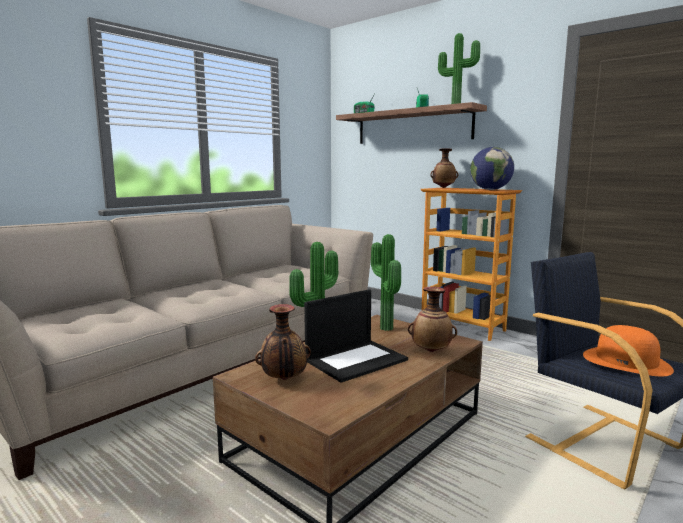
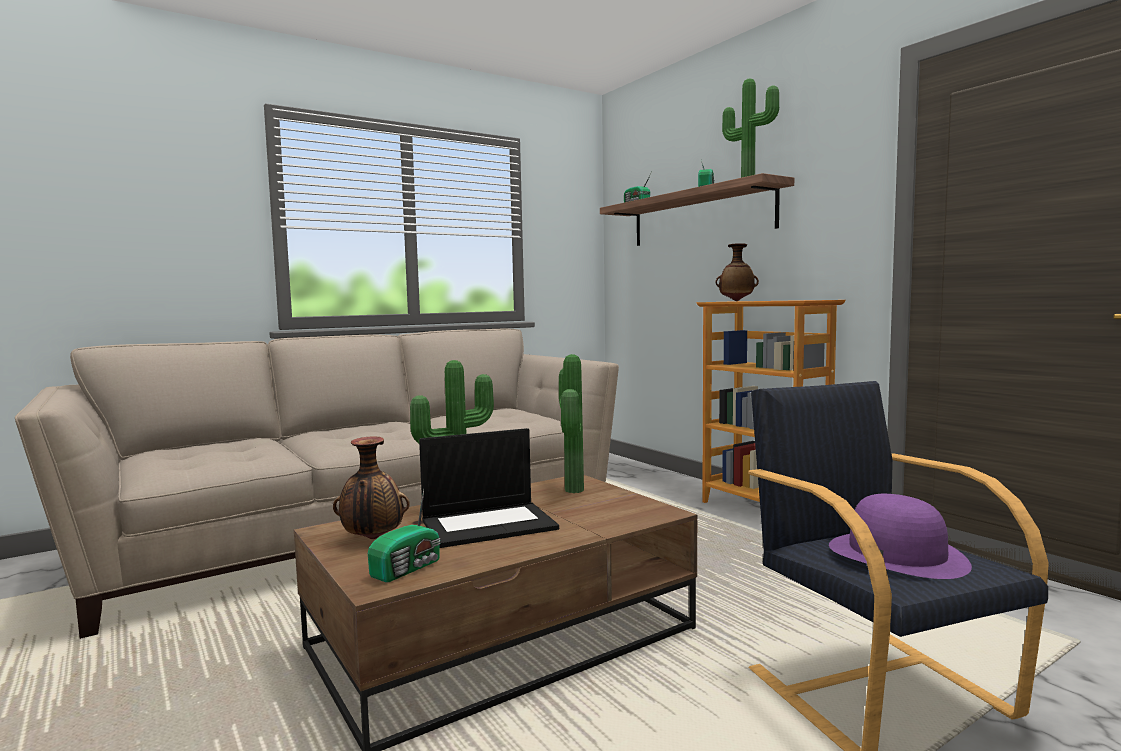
camera: 15 degrees right, 5 degrees down
vase [408,287,457,352] -> none
globe [470,147,514,190] -> none
orange hat [583,325,674,376] -> purple hat [829,494,972,579]
none -> radio [368,489,440,582]

